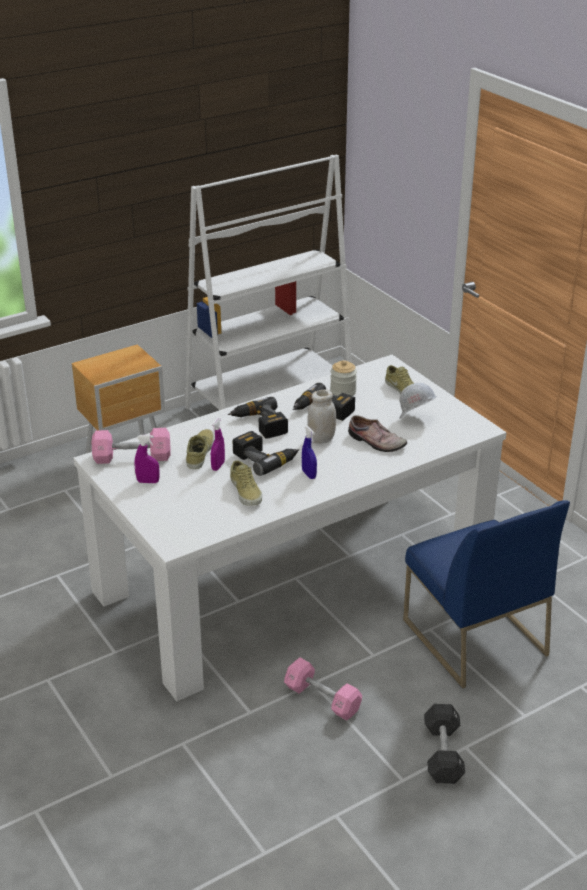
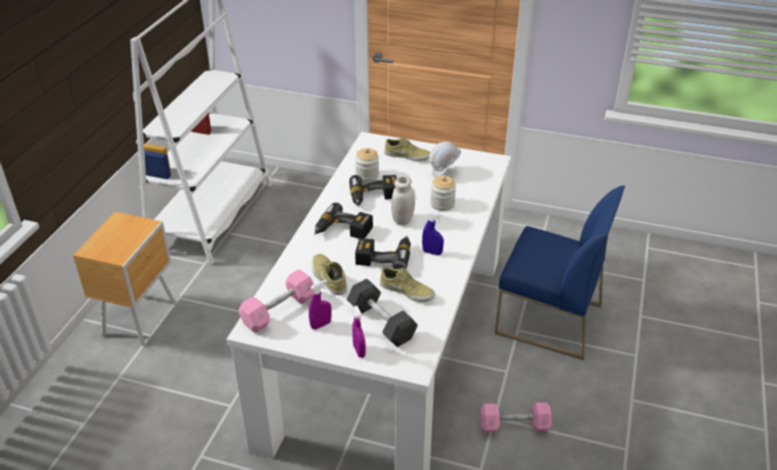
camera: 40 degrees left, 5 degrees up
purple spray bottle [211,418,225,471] -> purple spray bottle moved to [352,306,366,358]
shoe [348,415,407,452] -> jar [430,176,456,211]
black dumbbell [424,704,465,784] -> black dumbbell moved to [347,279,418,347]

